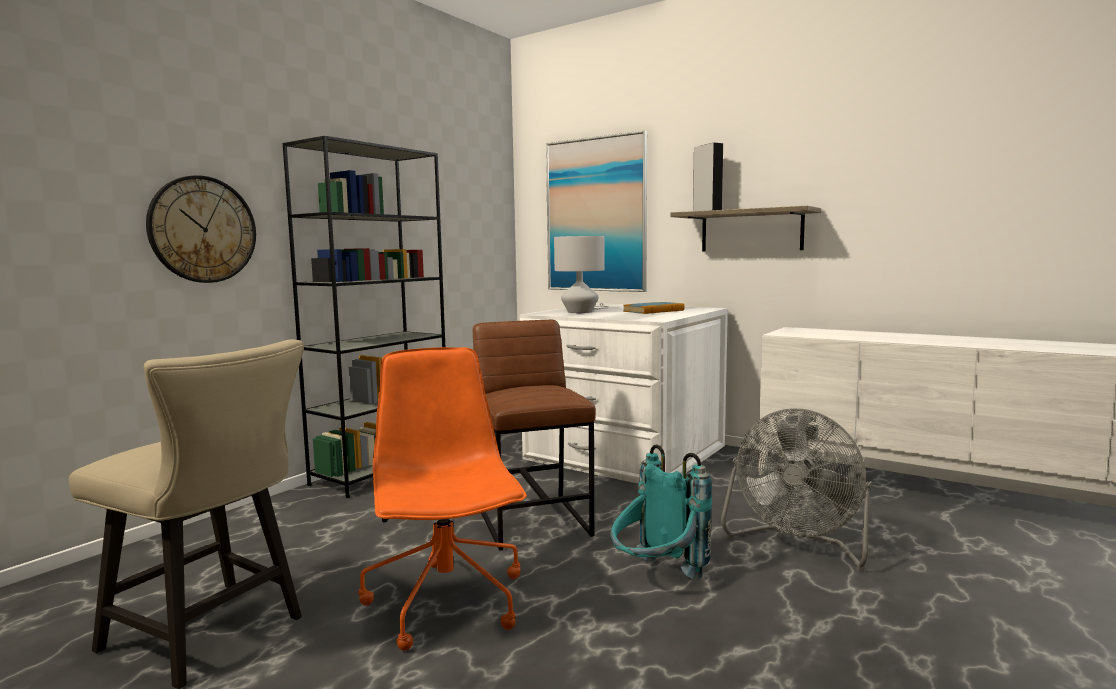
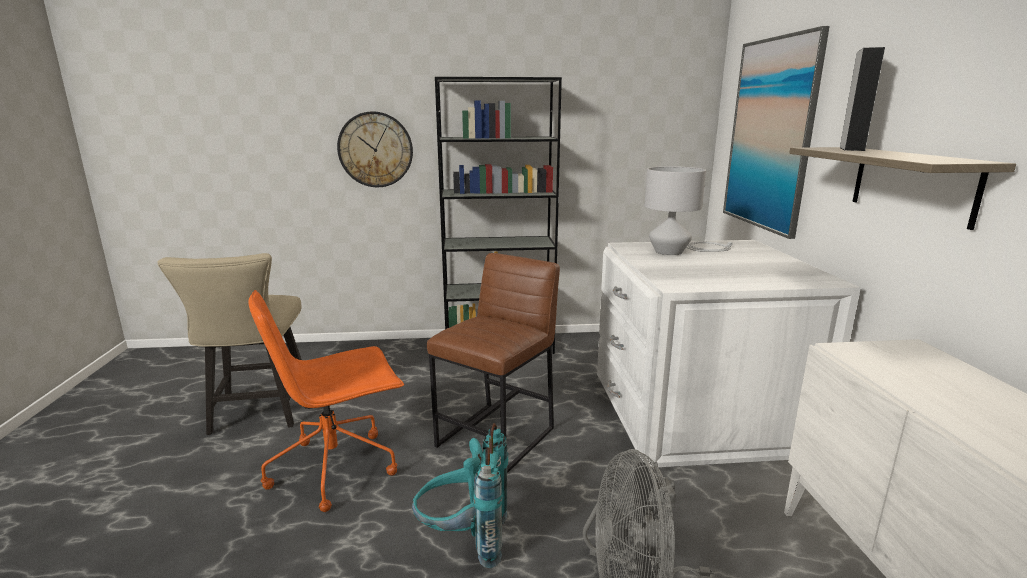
camera: 50 degrees right, 10 degrees up
orange office chair [358,347,527,651] -> orange office chair turned 150 degrees counterclockwise [248,290,404,512]
book [623,302,684,314] -> none

